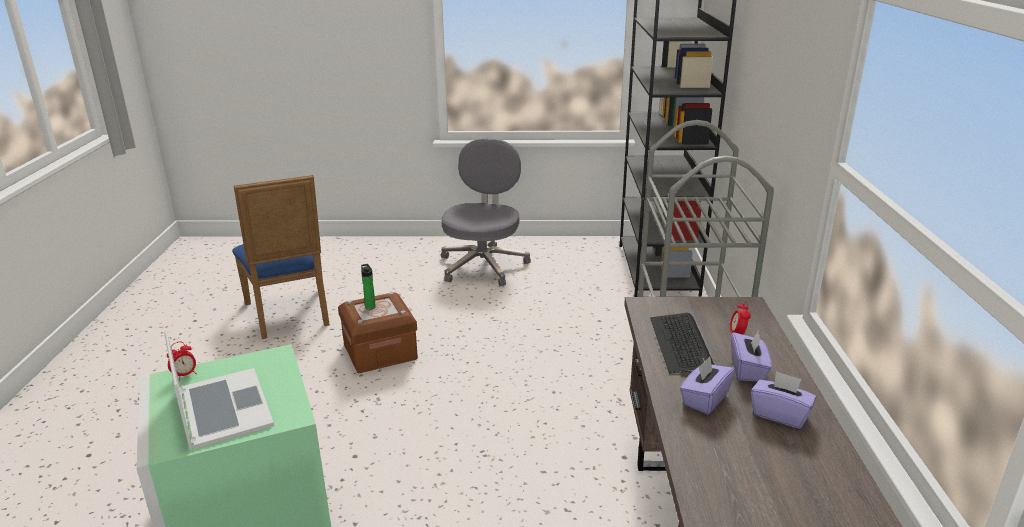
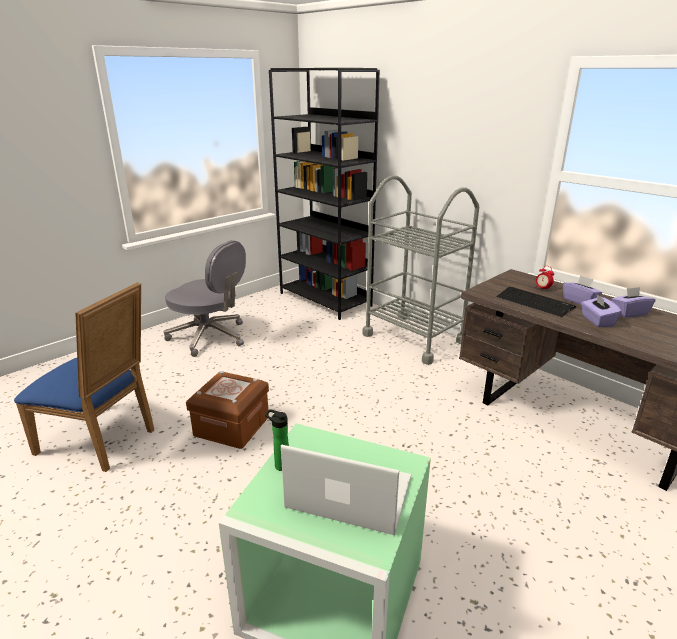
camera: 45 degrees left, 0 degrees up
alarm clock [167,342,197,379] -> none
bottle [361,264,376,310] -> bottle moved to [265,409,289,471]
grey office chair [441,138,531,286] -> grey office chair turned 150 degrees clockwise [164,240,246,357]

